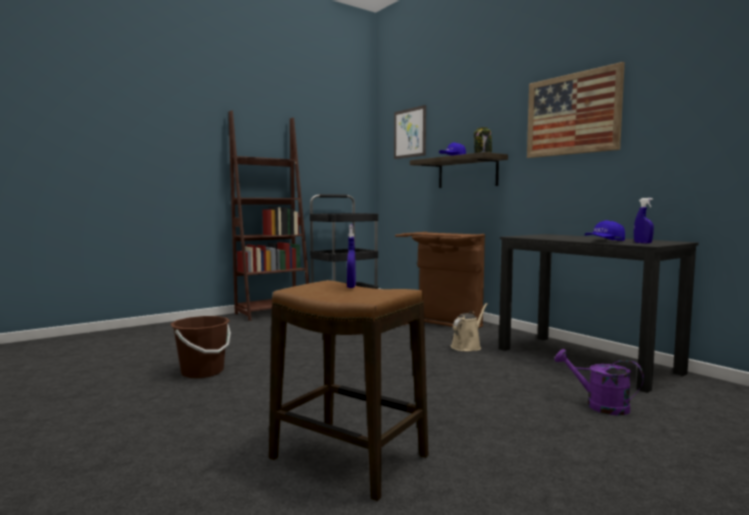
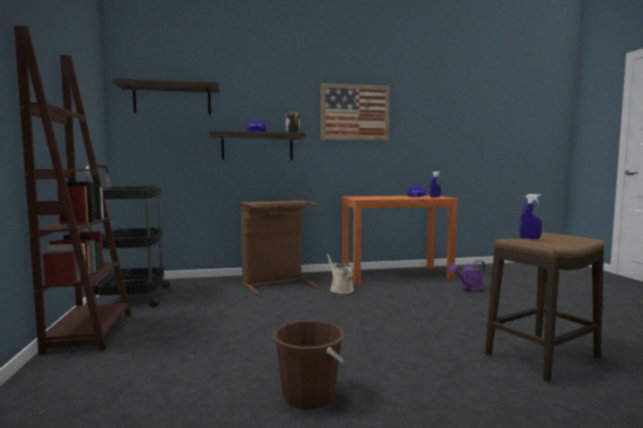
camera: 65 degrees left, 0 degrees up
picture [394,105,426,159] -> shelf [113,78,220,115]
black desk [499,234,699,393] -> orange desk [341,195,458,285]

